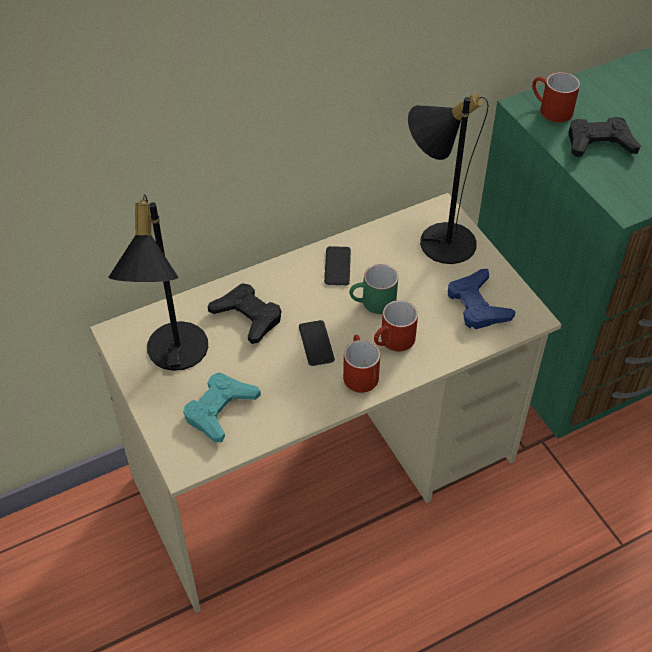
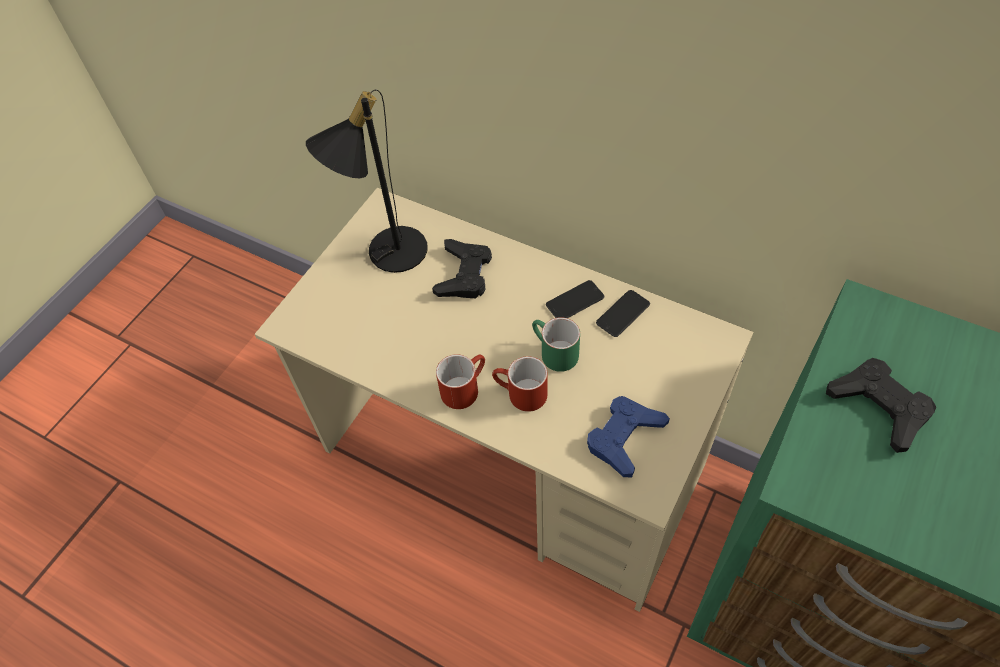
camera: 60 degrees right, 5 degrees up
turquoise game controller [183,373,261,442] -> none
phone [299,320,335,366] -> phone moved to [596,290,650,337]
black table lamp [408,94,488,264] -> none
red mug [532,72,580,122] -> none

